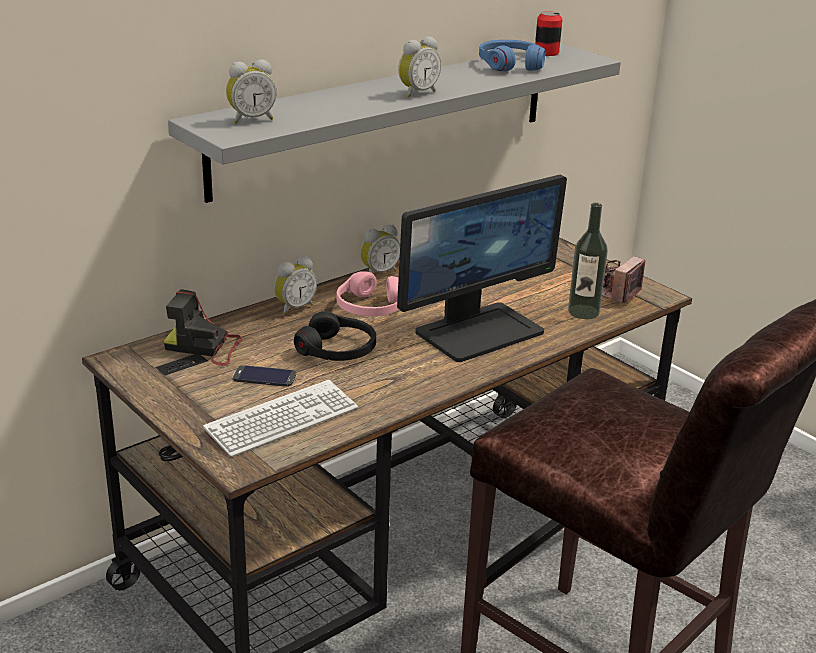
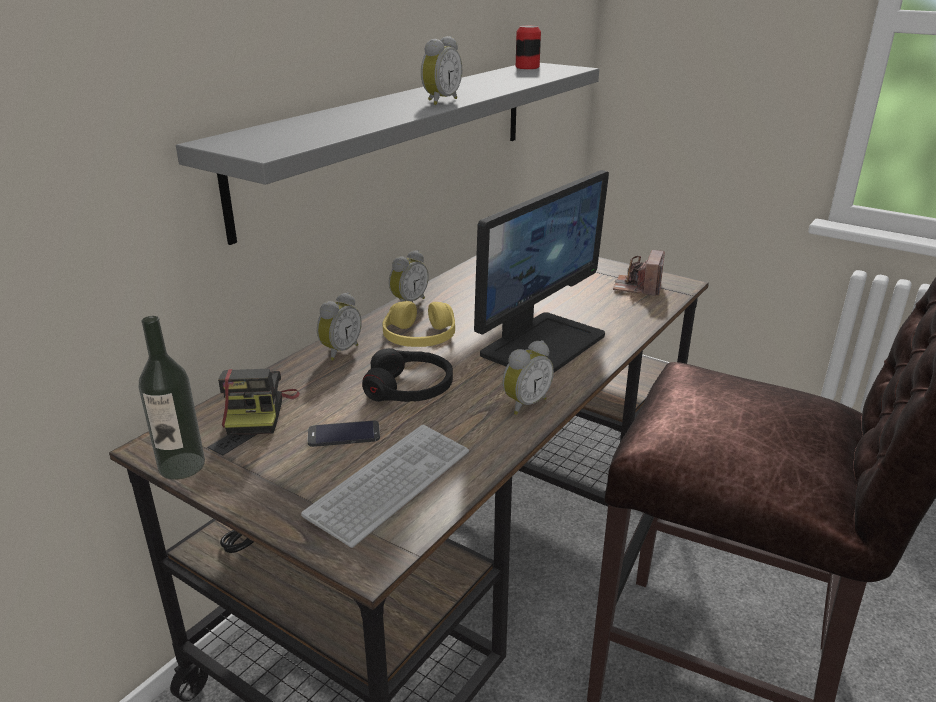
camera: 15 degrees left, 0 degrees up
camera [164,289,242,366] -> camera turned 90 degrees counterclockwise [218,369,300,435]
alarm clock [226,59,277,124] -> alarm clock moved to [503,340,554,415]
pink headphones [337,271,399,316] -> yellow headphones [382,301,455,347]
blue headphones [479,40,545,72] -> none
bottle [568,203,608,319] -> bottle moved to [139,316,205,479]

